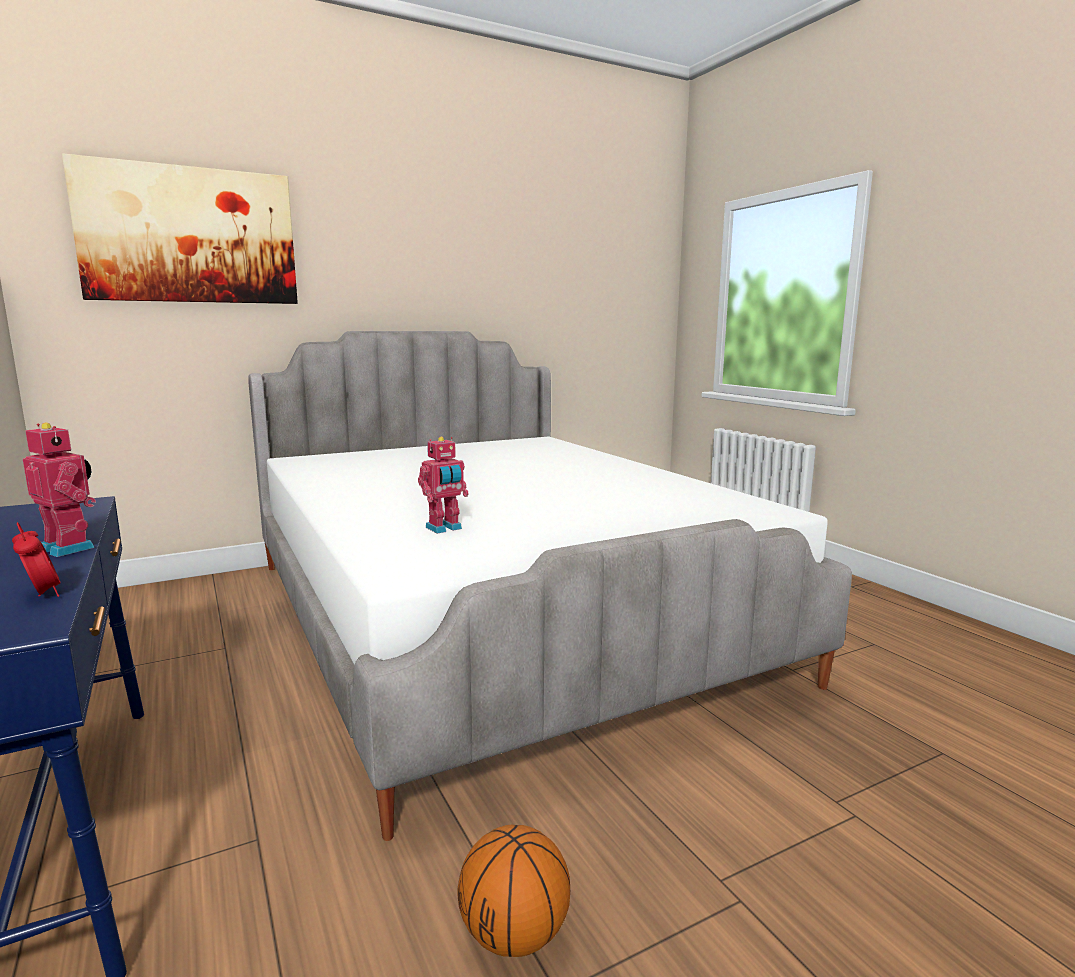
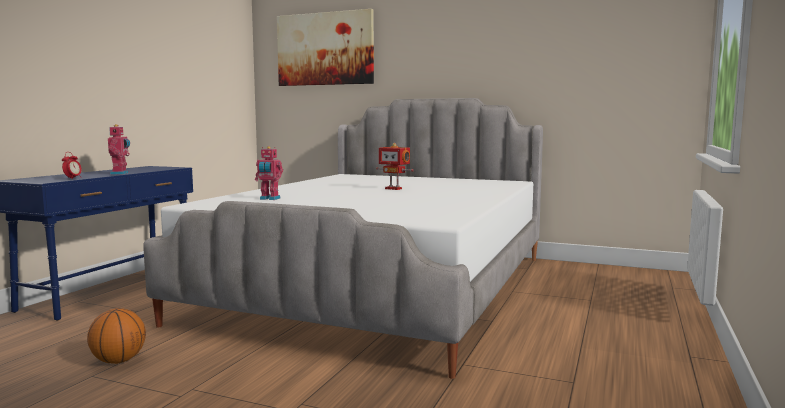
camera: 50 degrees right, 5 degrees down
none -> toy robot [376,143,414,190]

